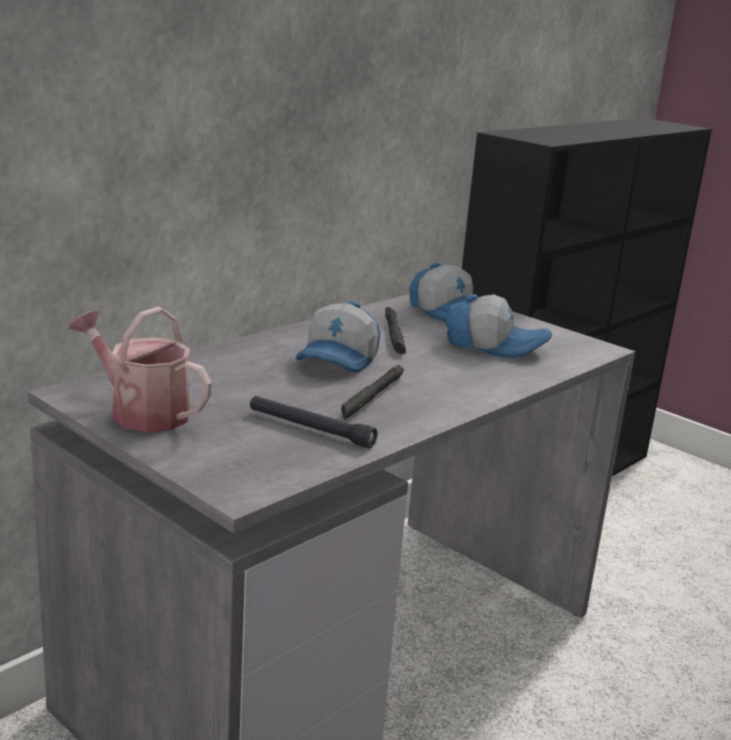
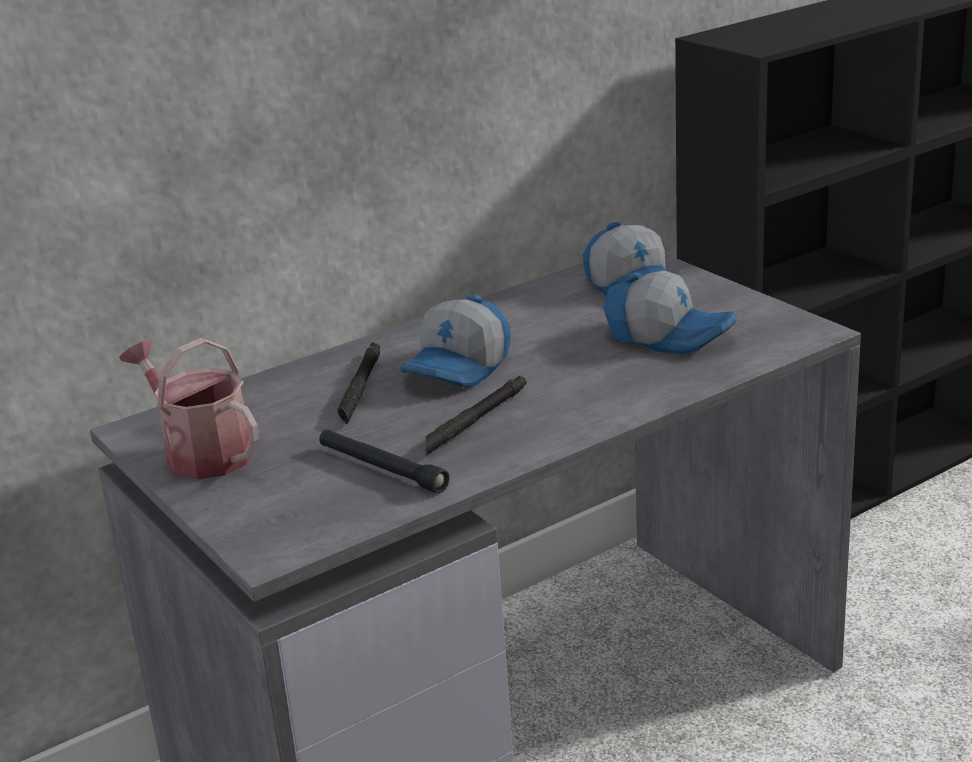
camera: 15 degrees right, 5 degrees up
black flashlight [385,307,406,355] -> black flashlight moved to [338,342,380,424]

